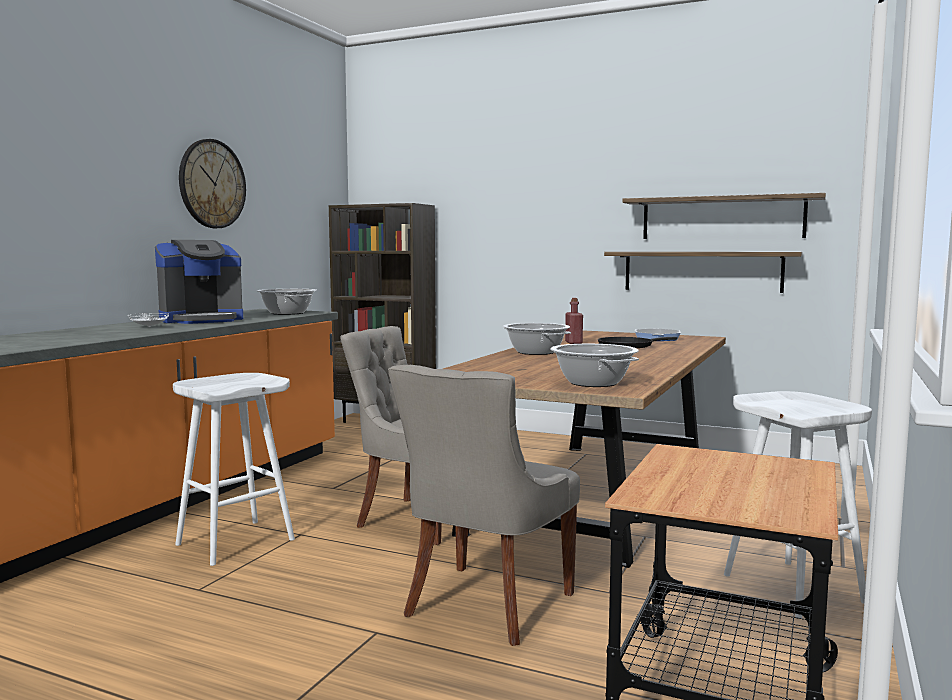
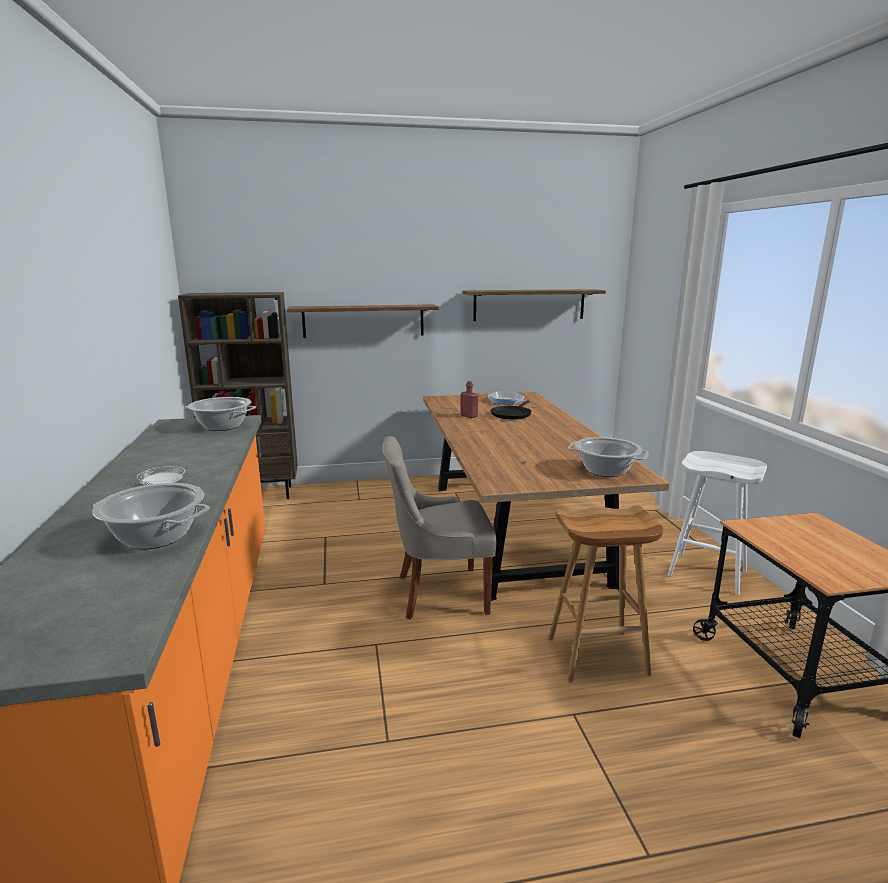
camera: 35 degrees left, 10 degrees up
coffee machine [155,240,243,324] -> none
white stool [173,373,295,566] -> none
wall clock [179,139,246,228] -> none
grey chair [388,365,580,646] -> brown stool [548,505,663,683]
cooking pot [503,323,571,355] -> cooking pot moved to [92,483,210,549]
shelf [604,252,802,293] -> shelf moved to [287,304,439,338]

